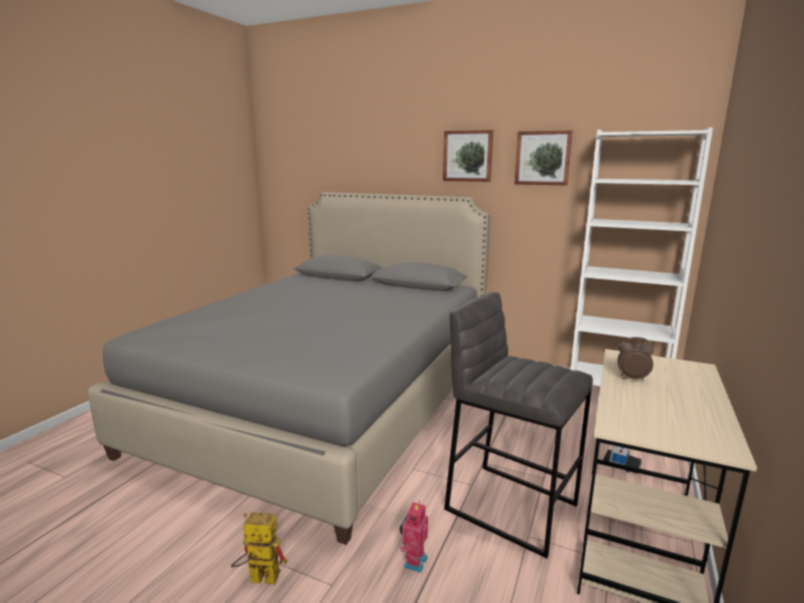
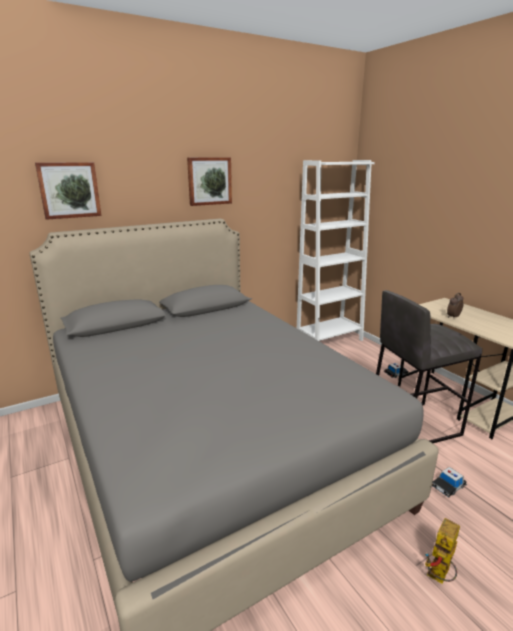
camera: 55 degrees left, 5 degrees up
toy robot [399,501,428,573] -> toy car [432,467,467,498]
picture [515,130,573,186] -> picture moved to [35,162,102,220]

